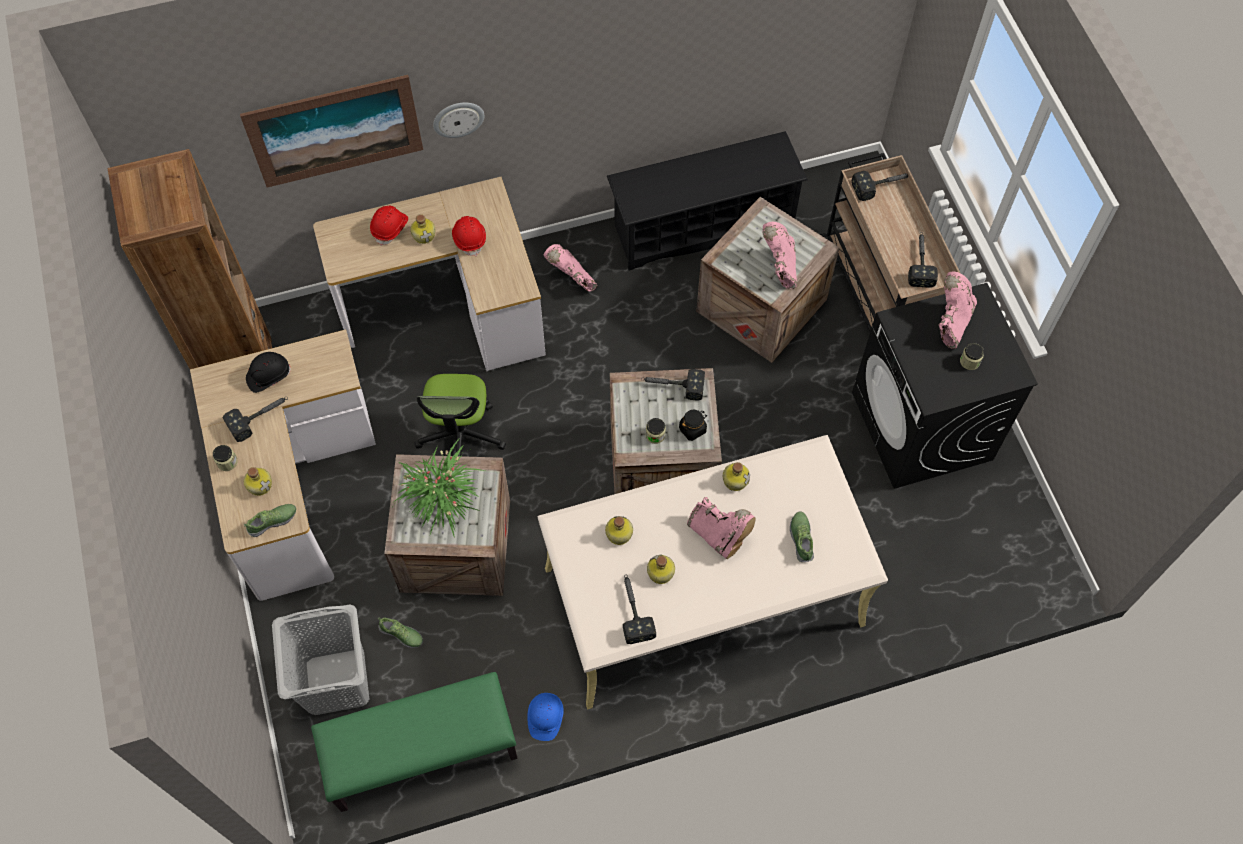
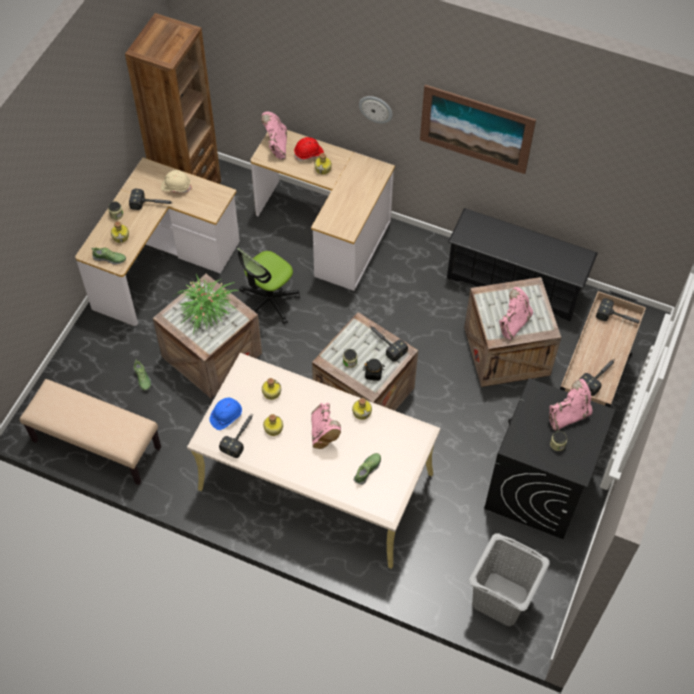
camera: 40 degrees right, 5 degrees down
picture [240,75,423,188] -> picture moved to [420,85,536,174]
black hard hat [246,352,291,393] -> beige hard hat [161,170,192,193]
grey laundry basket [272,604,369,715] -> grey laundry basket moved to [469,533,550,626]
green bench [311,672,517,812] -> beige bench [20,379,161,485]
red hard hat [452,216,486,256] -> none
blue hard hat [527,693,564,741] -> blue hard hat moved to [209,398,242,430]
pink boot [544,244,597,292] -> pink boot moved to [261,111,287,160]

